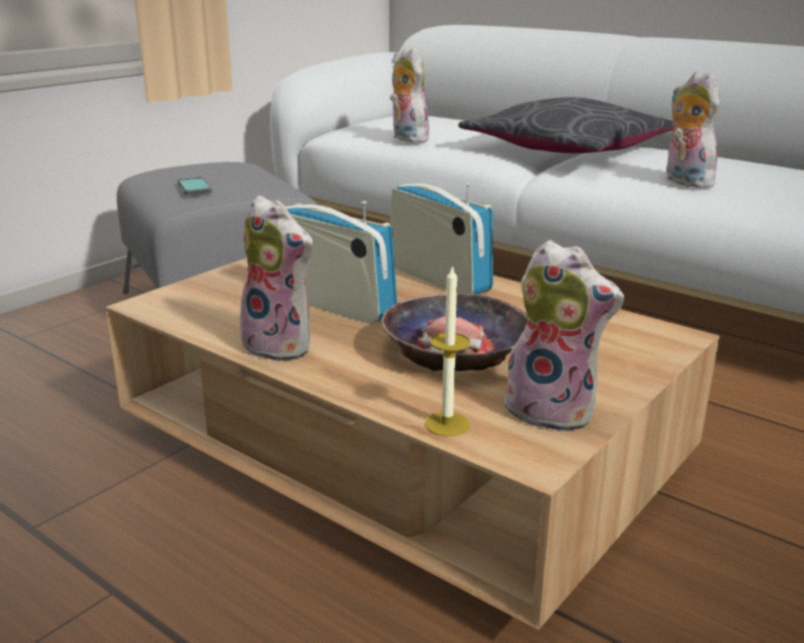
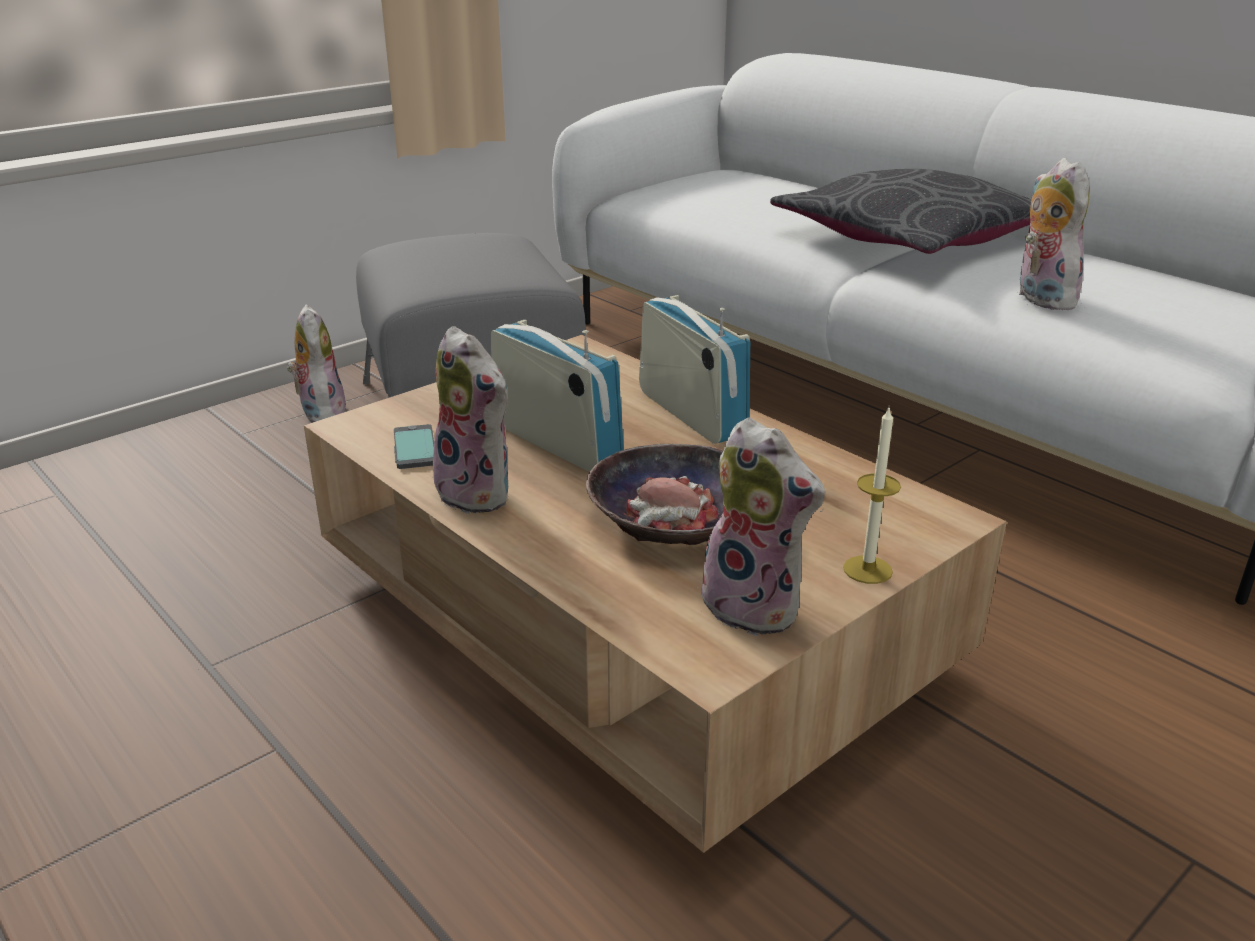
camera: 10 degrees right, 5 degrees up
phone [178,177,212,195] -> phone moved to [394,424,434,469]
plush toy [390,47,429,143] -> plush toy moved to [287,305,347,422]
candle [425,264,470,437] -> candle moved to [843,408,901,584]

